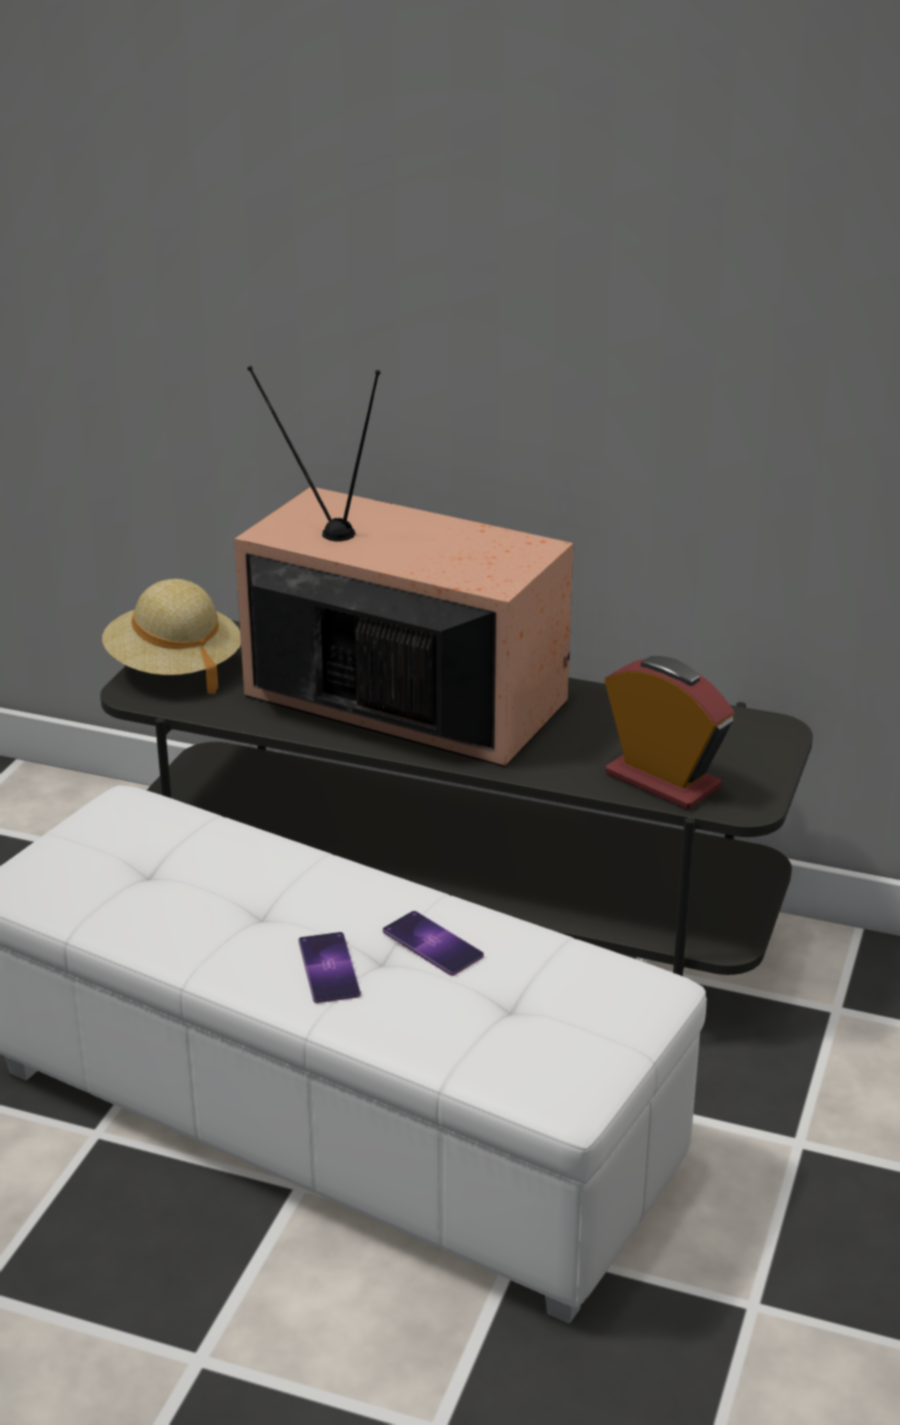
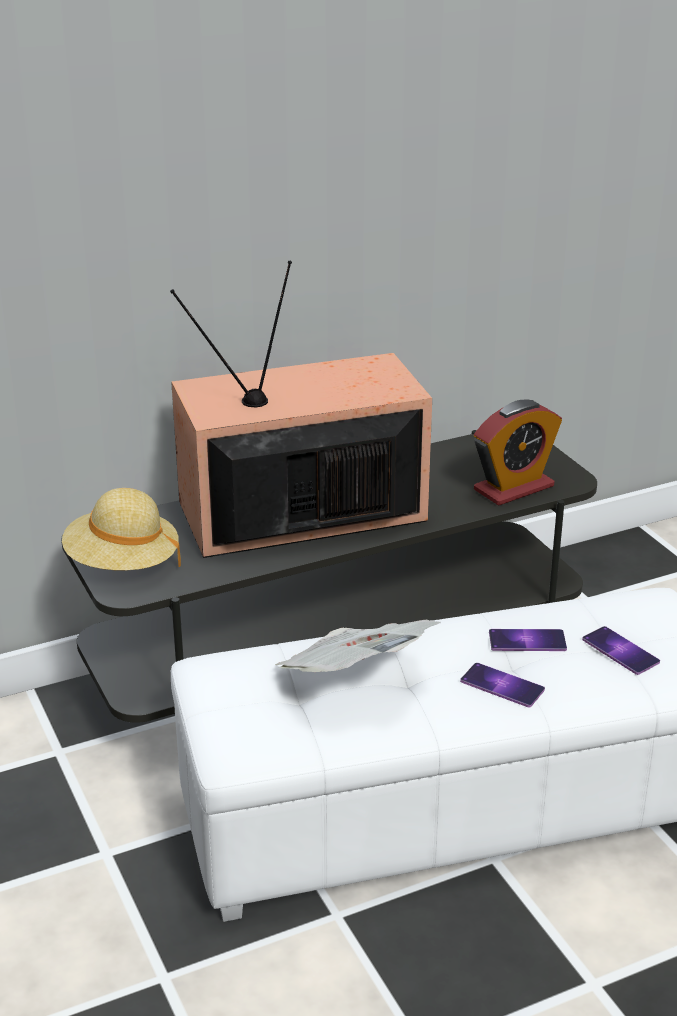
camera: 45 degrees left, 0 degrees up
alarm clock [604,656,734,809] -> alarm clock turned 150 degrees clockwise [474,399,562,506]
none -> newspaper [275,620,441,672]
none -> phone [582,626,660,675]

